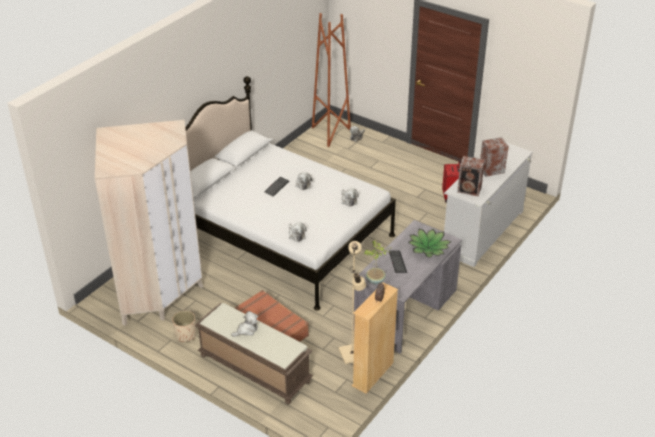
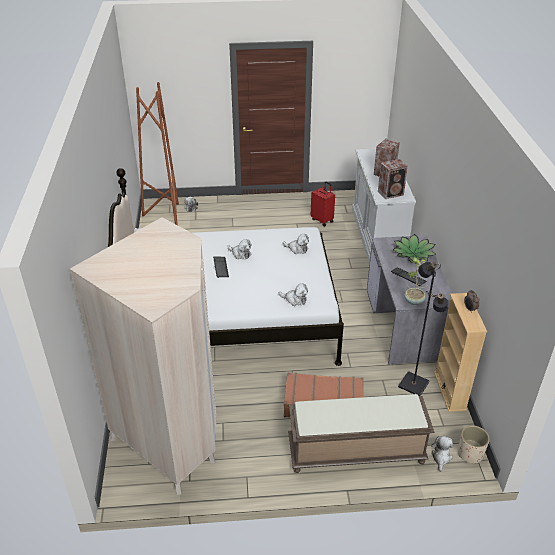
camera: 40 degrees left, 0 degrees up
beige planter [172,311,196,342] -> beige planter moved to [458,425,490,464]
plush toy [231,311,258,337] -> plush toy moved to [431,436,453,472]
beige floor lamp [338,241,366,364] -> black floor lamp [398,262,448,396]

